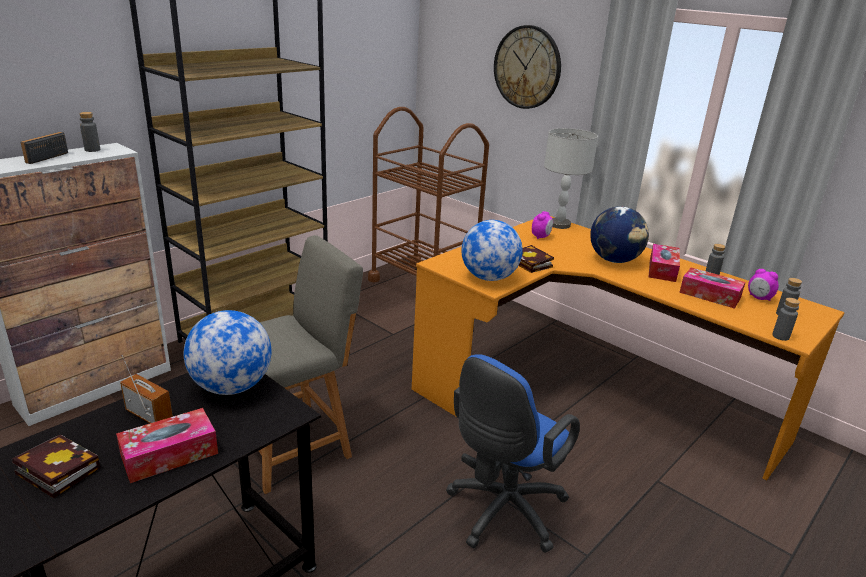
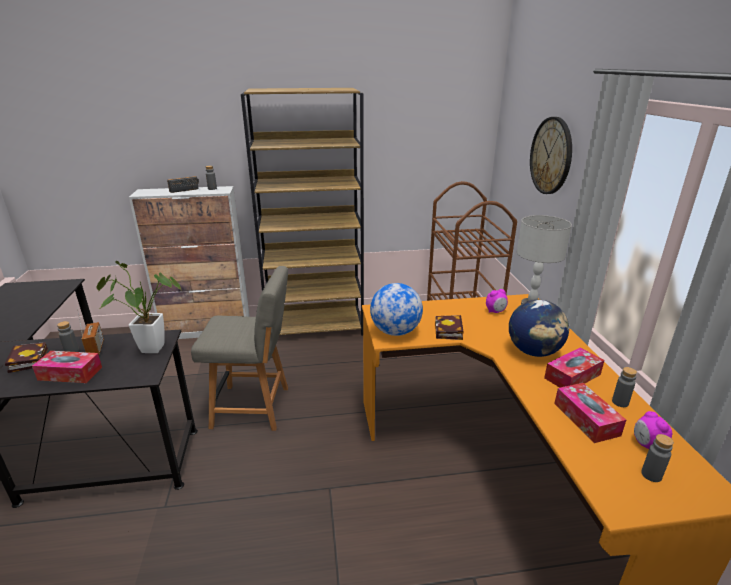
camera: 40 degrees right, 0 degrees up
globe [184,310,271,395] -> potted plant [97,261,181,353]
blue office chair [446,354,580,553] -> none
grey bottle [772,298,800,341] -> grey bottle moved to [57,321,79,352]

